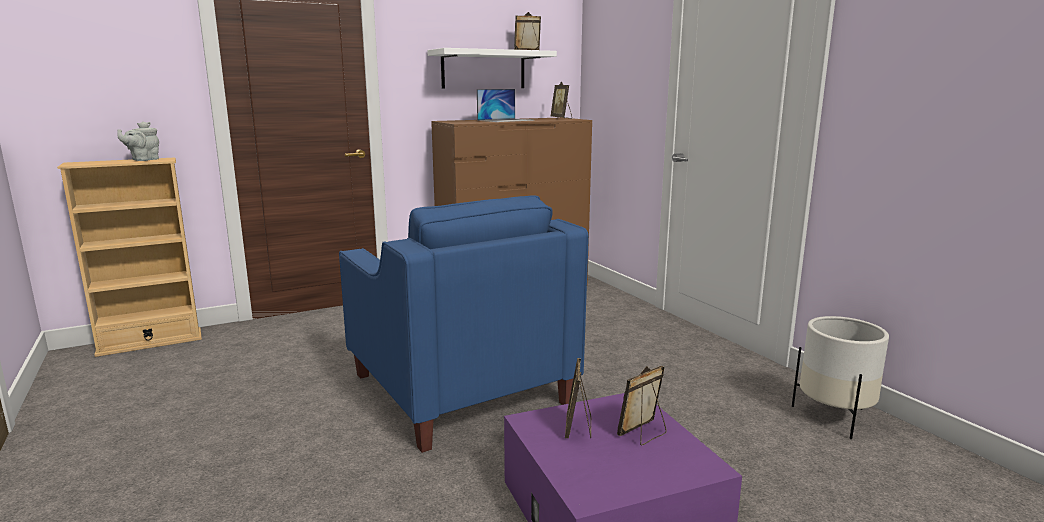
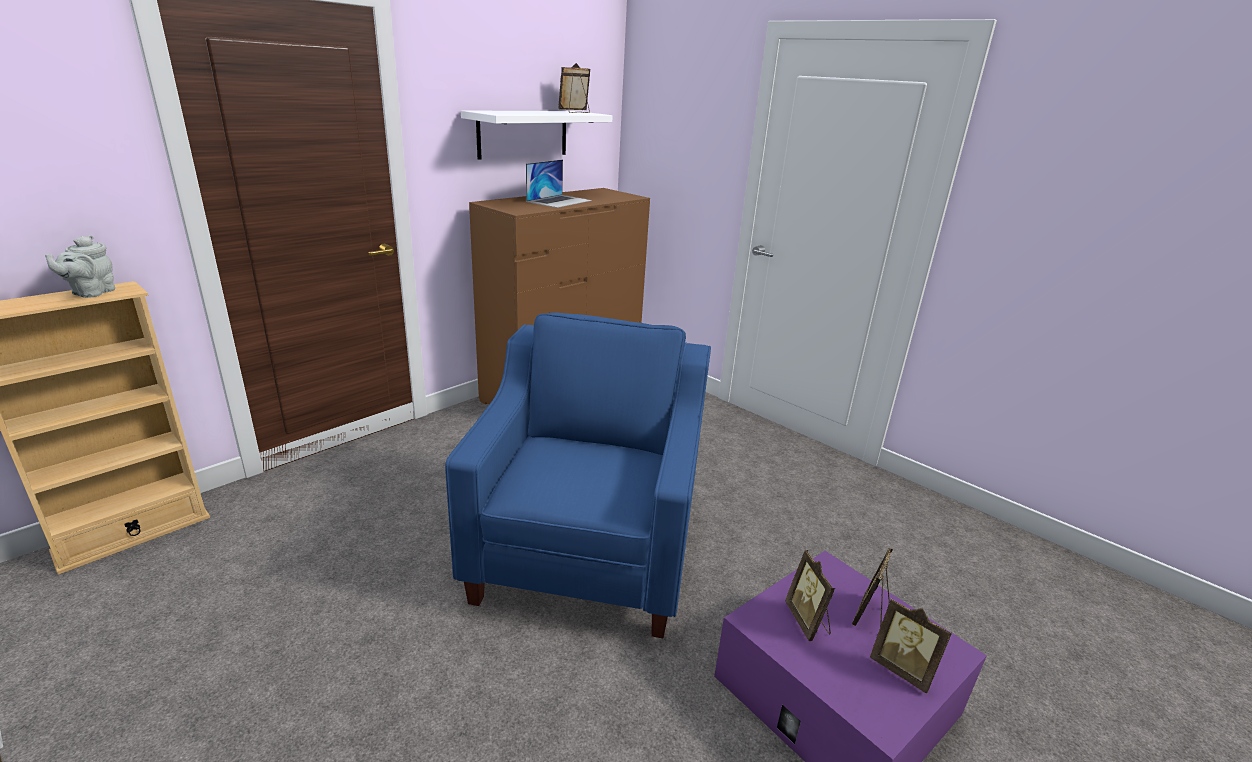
camera: 20 degrees left, 10 degrees up
blue armchair [339,195,589,453] -> blue armchair turned 120 degrees counterclockwise [445,312,711,638]
picture frame [551,81,572,119] -> picture frame moved to [870,598,952,693]
white planter [792,316,889,439] -> none

